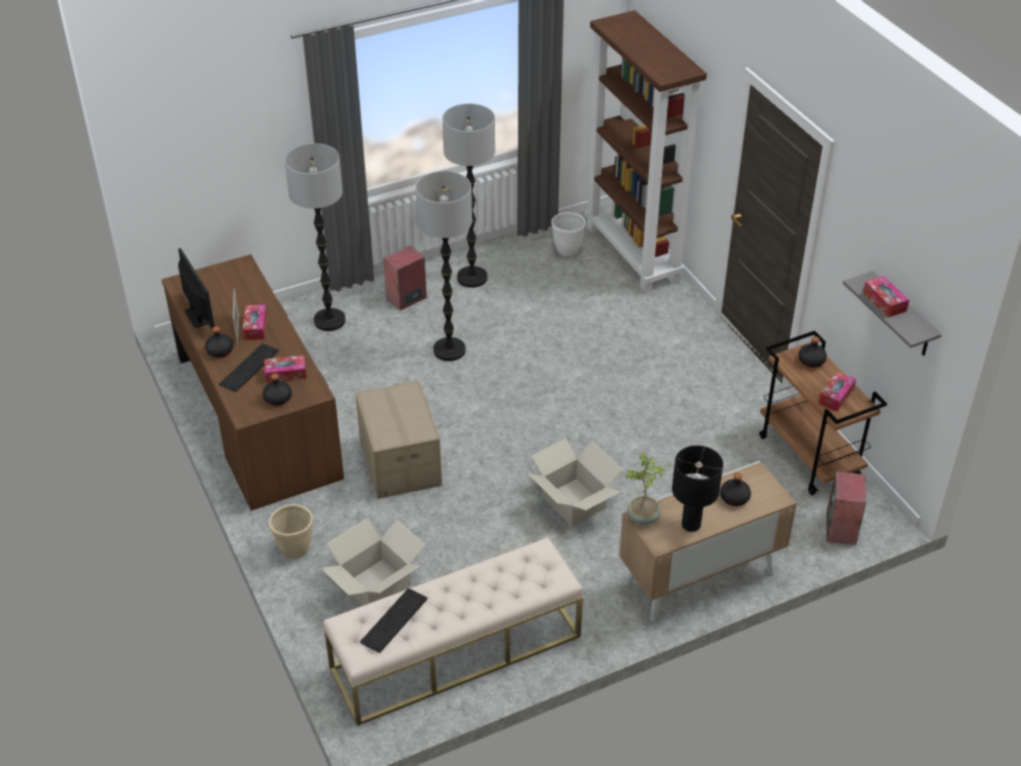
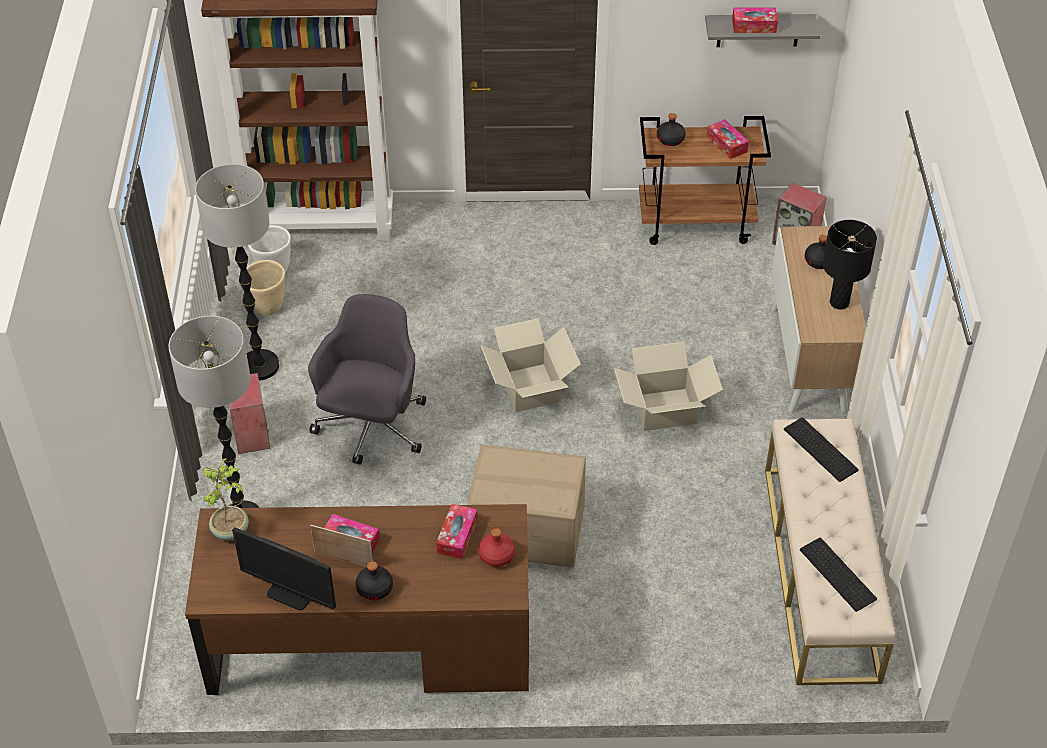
camera: 65 degrees left, 5 degrees up
monitor [178,248,215,329] -> monitor turned 150 degrees counterclockwise [232,527,336,611]
keyboard [219,344,279,392] -> keyboard moved to [784,417,859,482]
black bottle [263,373,292,406] -> red bottle [478,528,515,567]
beige planter [269,504,313,559] -> beige planter moved to [246,260,285,316]
cardboard box [321,518,425,606] -> cardboard box moved to [480,318,581,412]
floor lamp [415,171,472,361] -> grey office chair [308,294,426,465]
potted plant [625,452,672,525] -> potted plant moved to [203,458,249,540]

